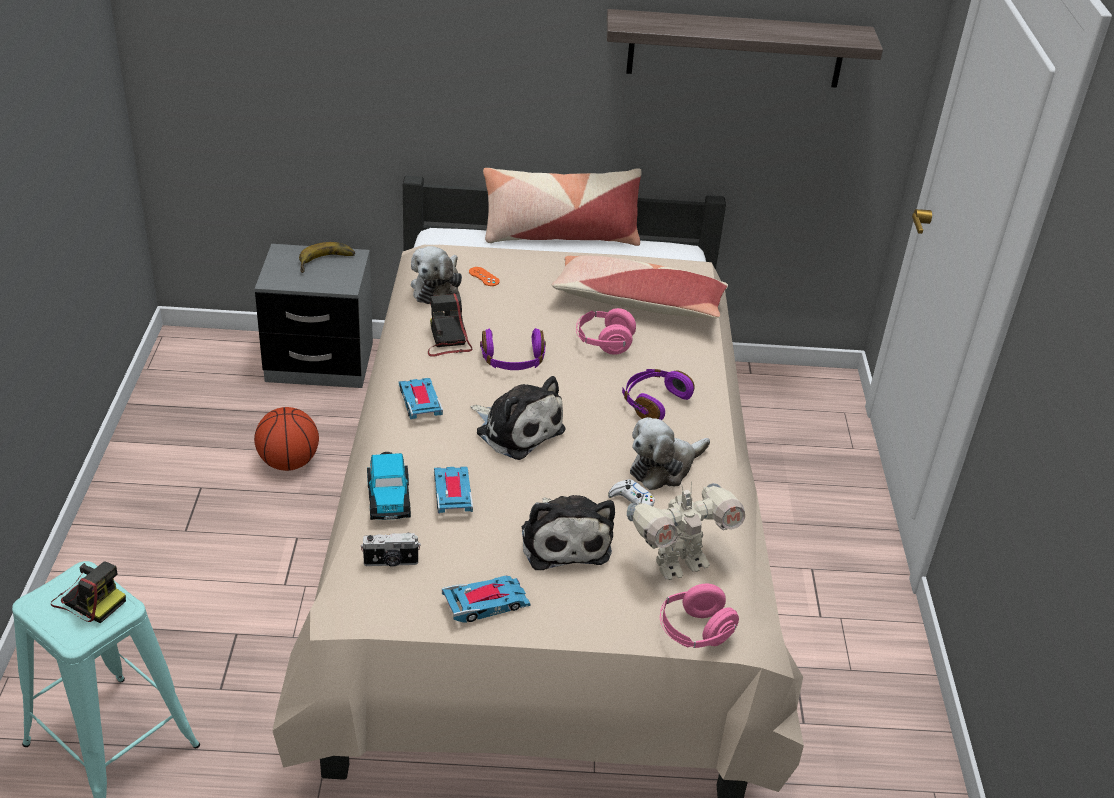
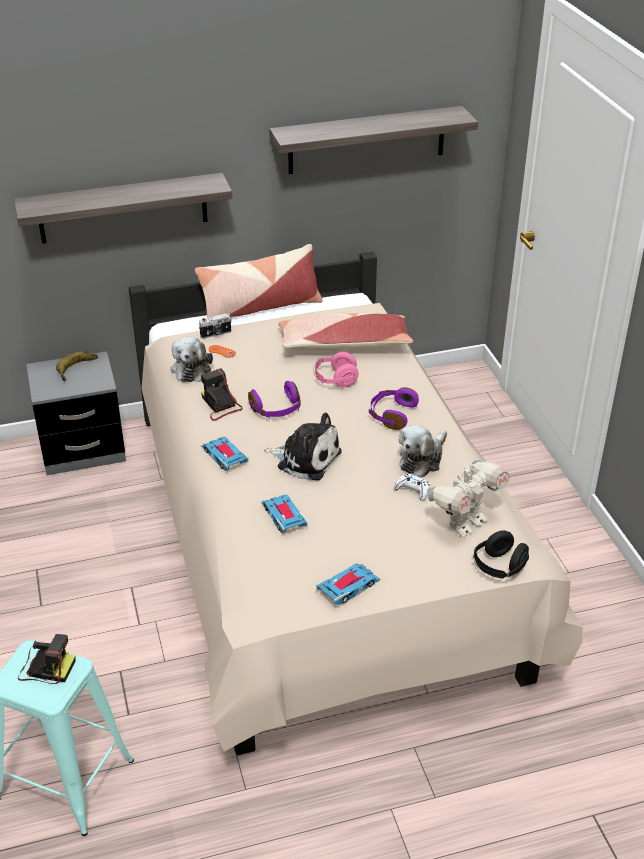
camera: 15 degrees left, 0 degrees up
basketball [254,407,319,471] -> none
camera [361,533,421,567] -> camera moved to [199,313,231,339]
toy car [367,452,411,520] -> none
plush toy [521,495,615,570] -> none
pink headphones [660,584,739,648] -> black headphones [474,530,529,579]
none -> shelf [14,173,232,244]

